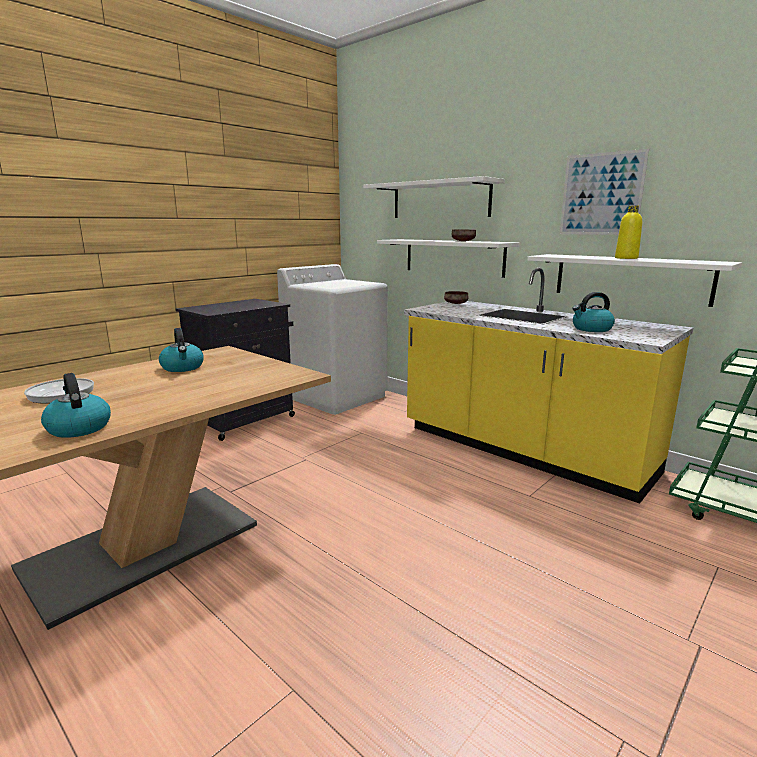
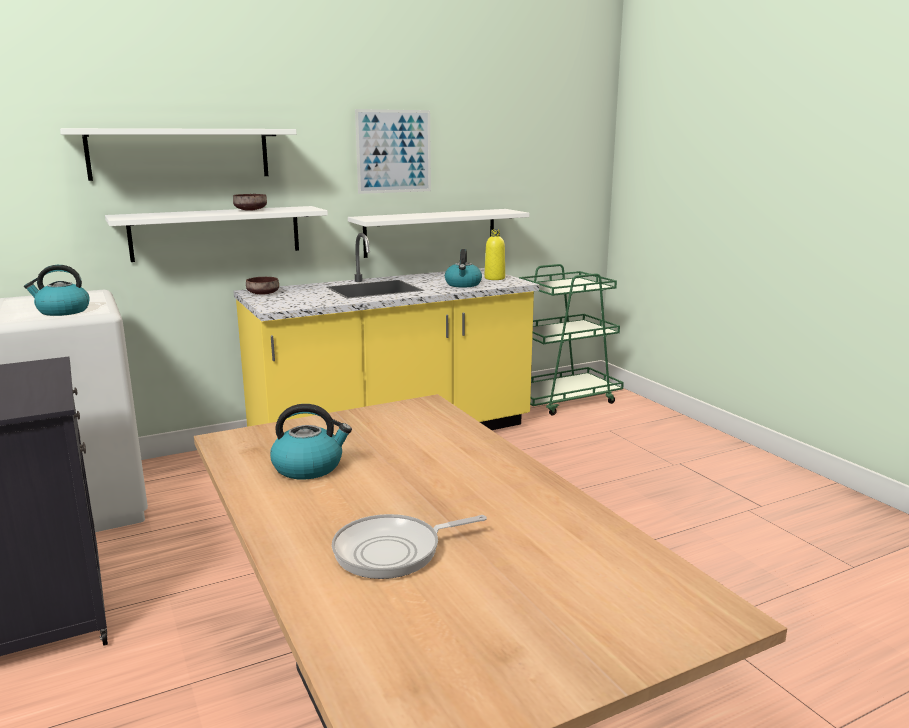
camera: 70 degrees left, 0 degrees up
kettle [41,373,111,438] -> kettle moved to [24,265,90,316]
yellow bottle [615,205,642,259] -> yellow bottle moved to [484,229,505,280]

